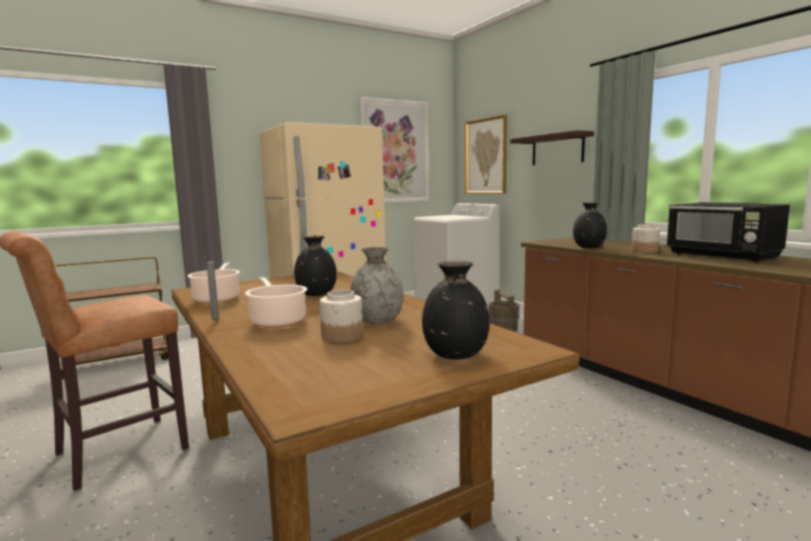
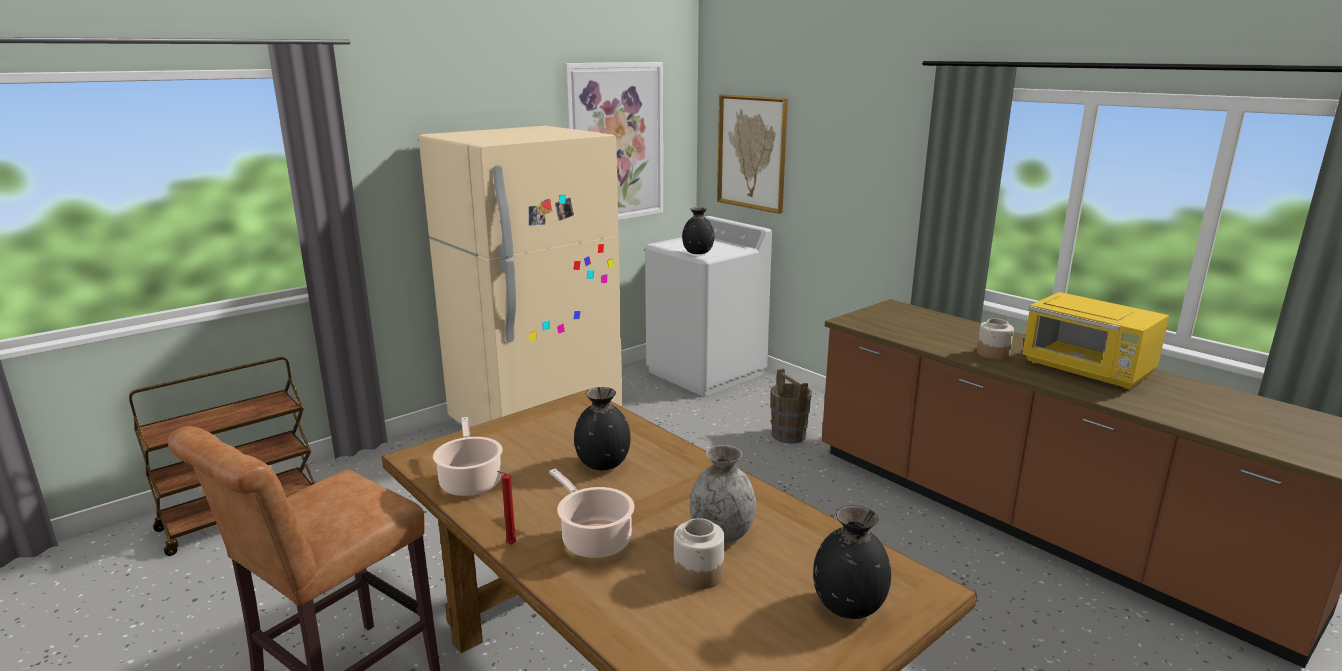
camera: 10 degrees left, 10 degrees up
grey candle [202,256,220,321] -> red candle [497,471,517,545]
shelf [510,130,594,165] -> none
black vase [573,203,607,248] -> black vase moved to [682,207,714,254]
black microwave [666,202,790,262] -> yellow microwave [1022,292,1169,389]

